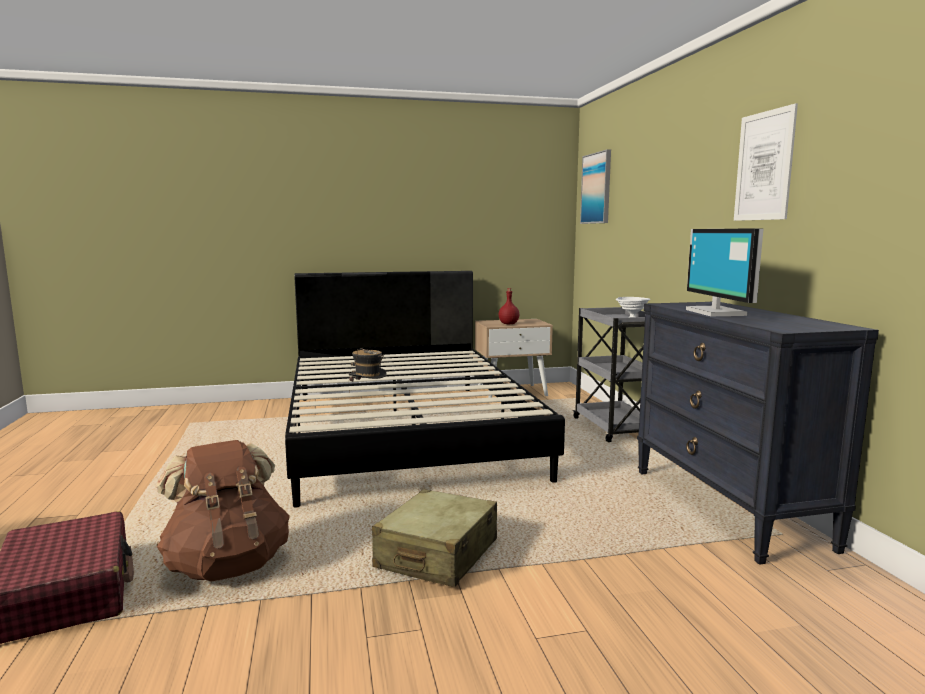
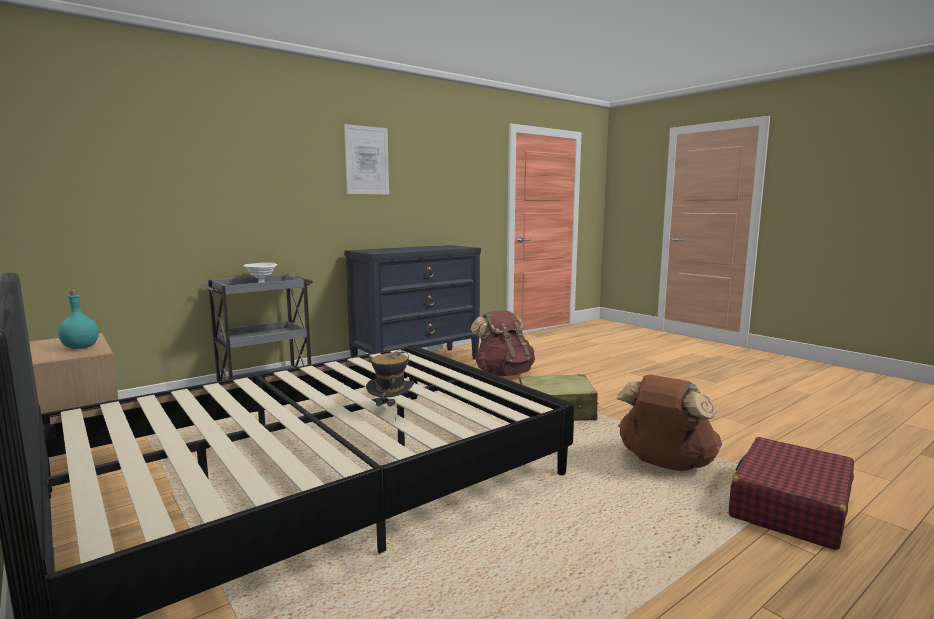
camera: 115 degrees left, 0 degrees up
red bottle [499,288,519,324] -> turquoise bottle [58,290,99,349]
picture [580,149,611,224] -> none
monitor [686,228,764,316] -> none
none -> brown backpack [470,310,535,376]

